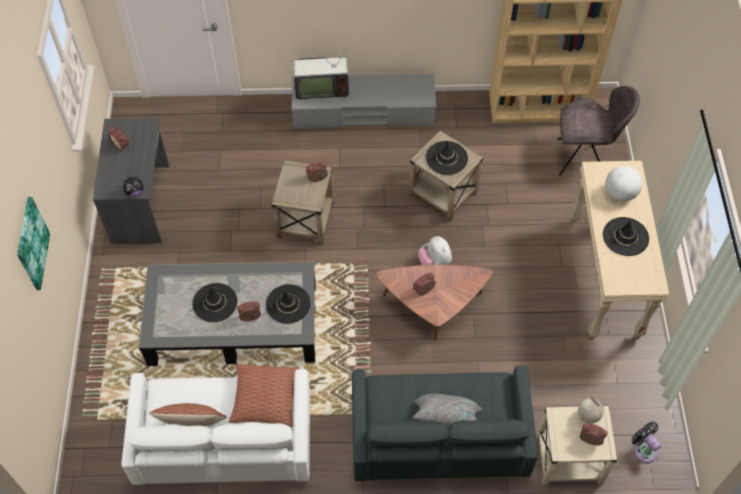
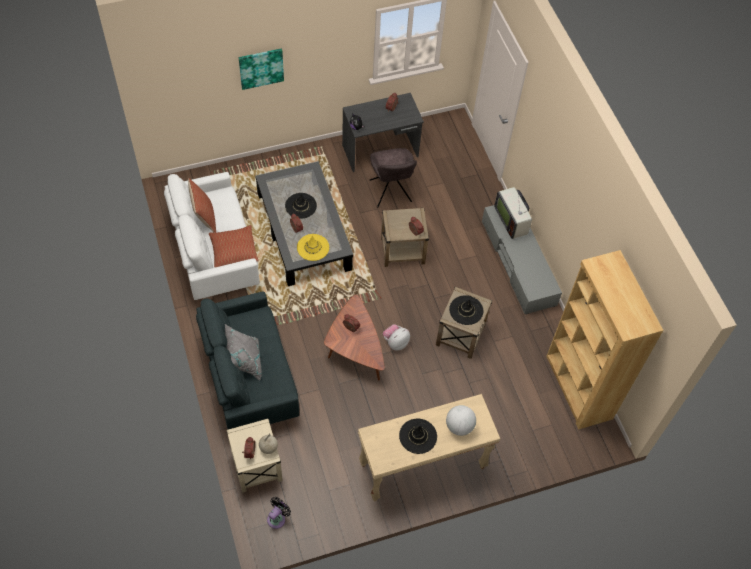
camera: 70 degrees right, 0 degrees up
black hat [266,284,311,324] -> yellow hat [297,234,329,261]
grey chair [558,86,640,175] -> grey chair moved to [370,148,417,207]

